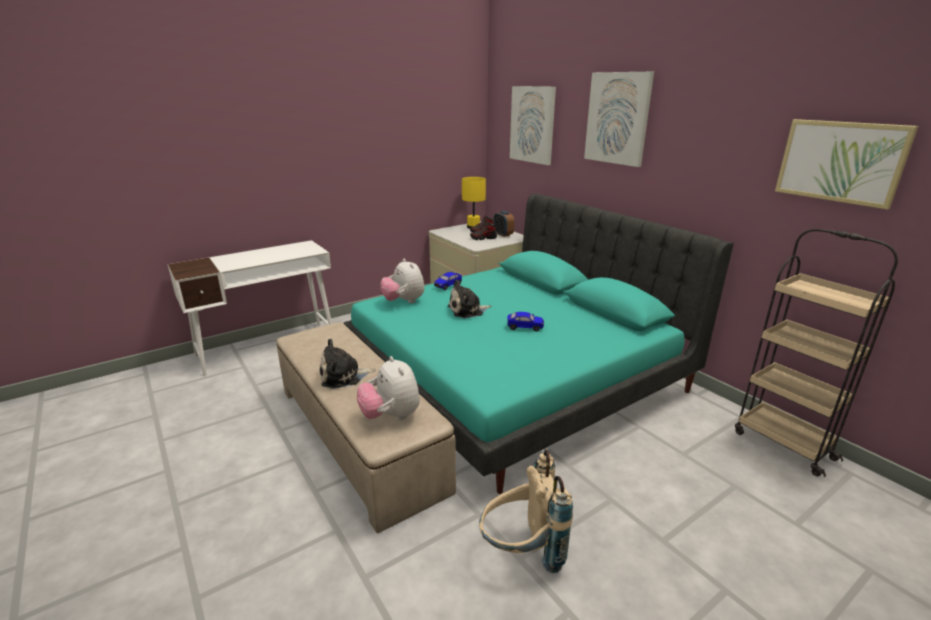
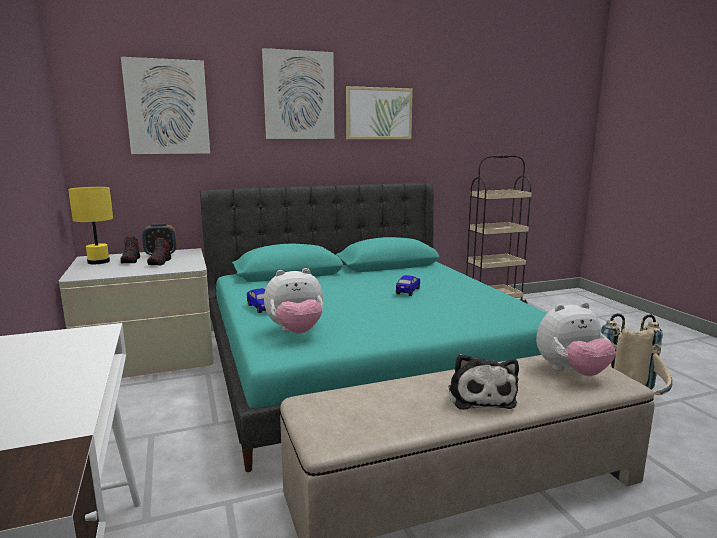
camera: 75 degrees left, 10 degrees down
plush toy [448,280,491,318] -> none
picture [775,119,918,209] -> picture moved to [346,86,413,139]

